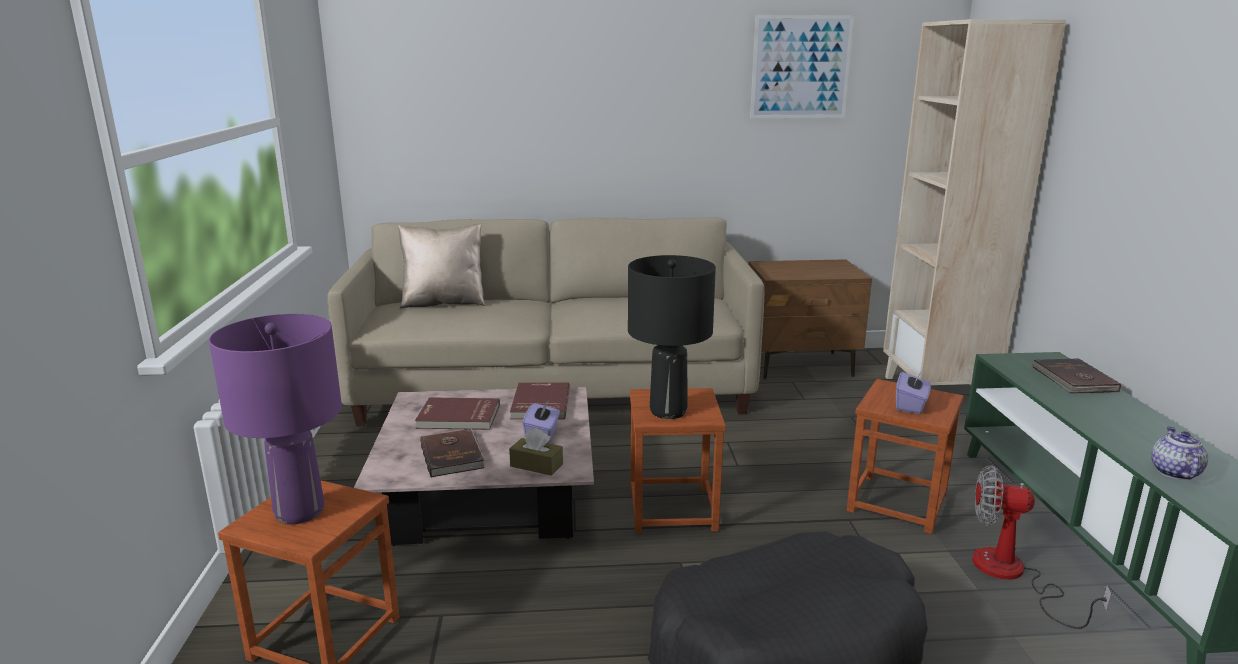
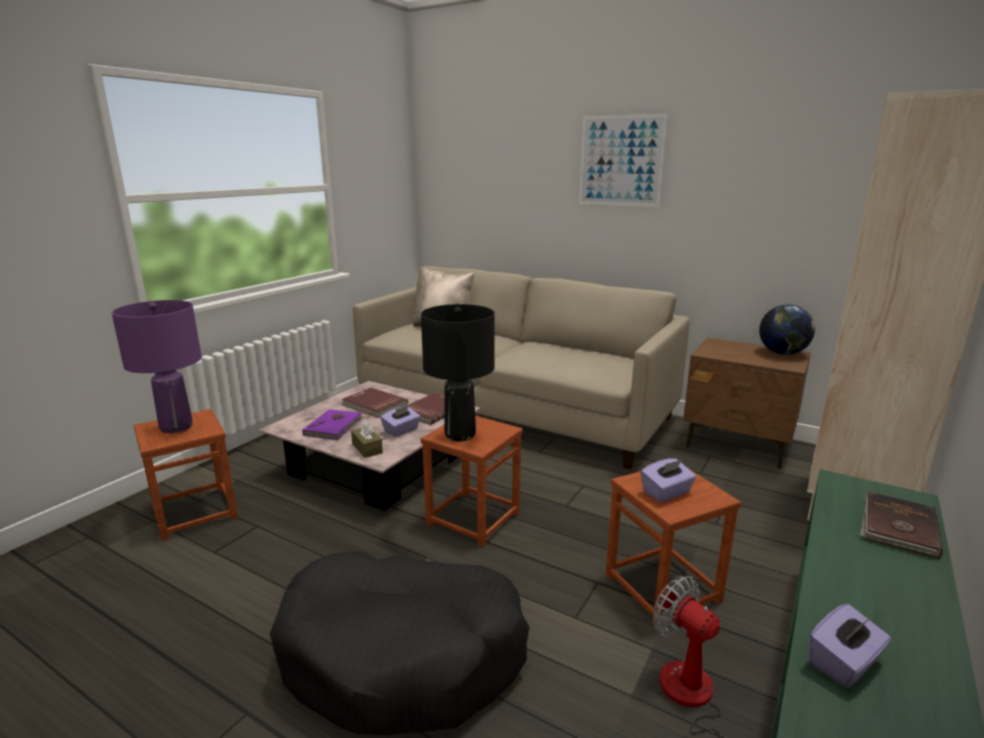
camera: 35 degrees right, 0 degrees up
brown book [420,429,485,478] -> purple book [302,409,364,440]
picture [750,15,854,118] -> picture moved to [579,114,668,207]
teapot [1151,427,1208,480] -> purple tissue box [809,604,891,688]
none -> globe [759,305,815,355]

